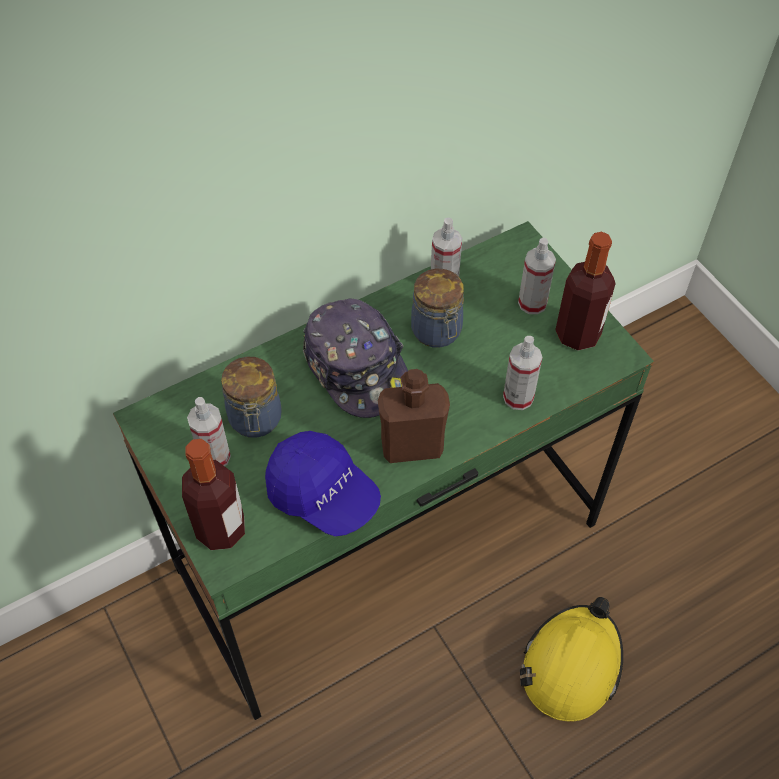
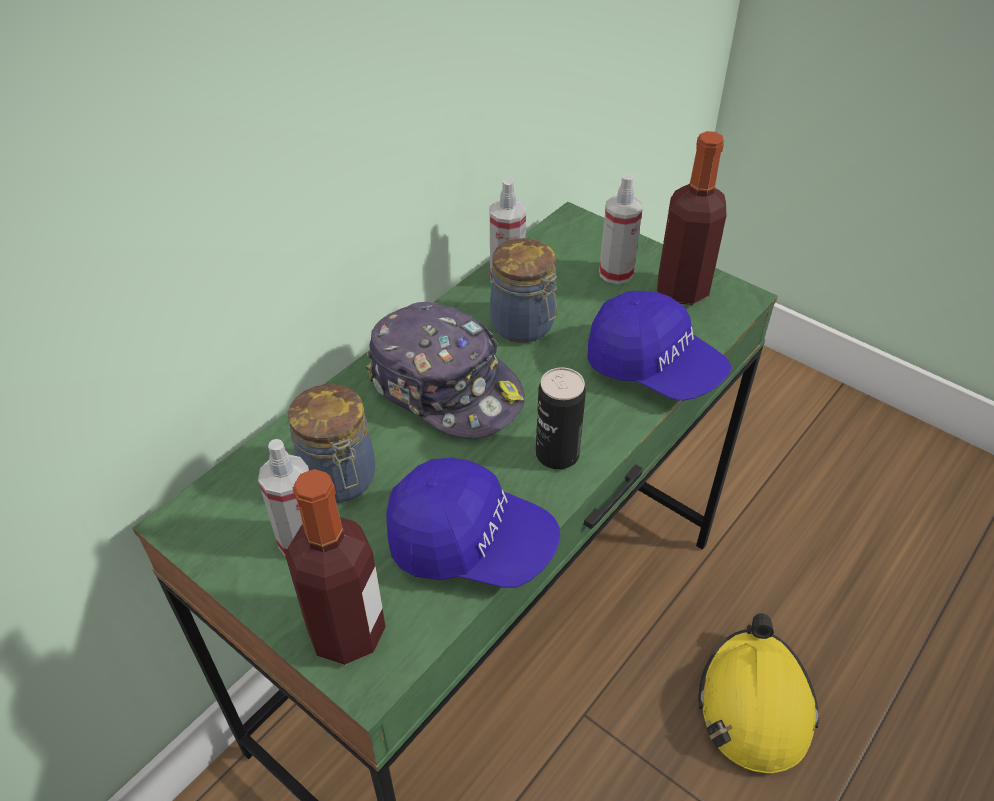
camera: 20 degrees left, 10 degrees down
brown bottle [378,369,450,463] -> can [536,368,586,469]
spray bottle [503,336,543,410] -> blue cap [587,291,731,401]

